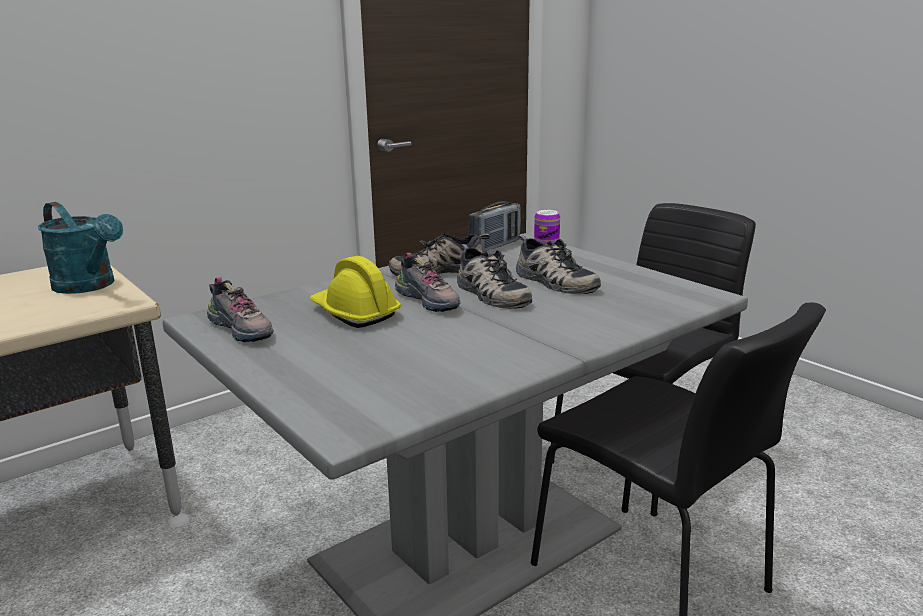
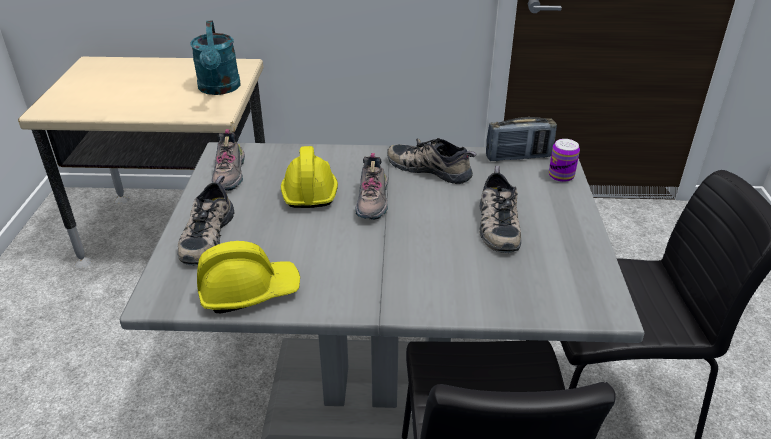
camera: 40 degrees right, 15 degrees up
shoe [457,244,532,309] -> shoe moved to [178,176,234,266]
none -> yellow hard hat [197,241,300,313]

